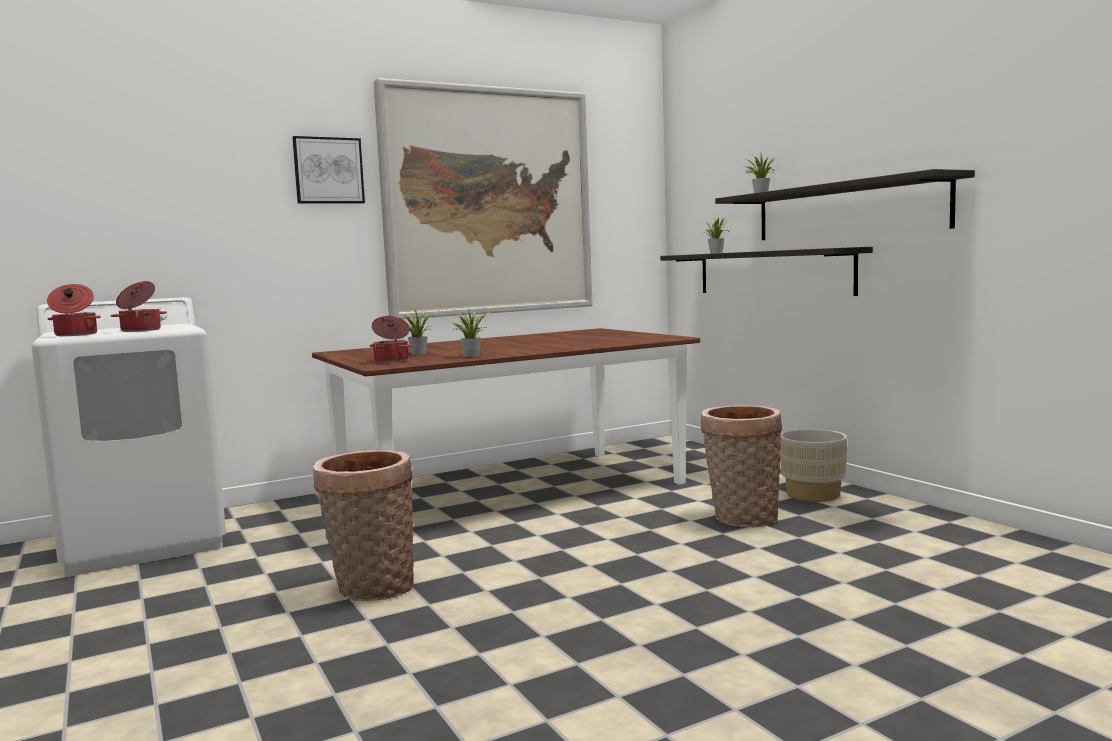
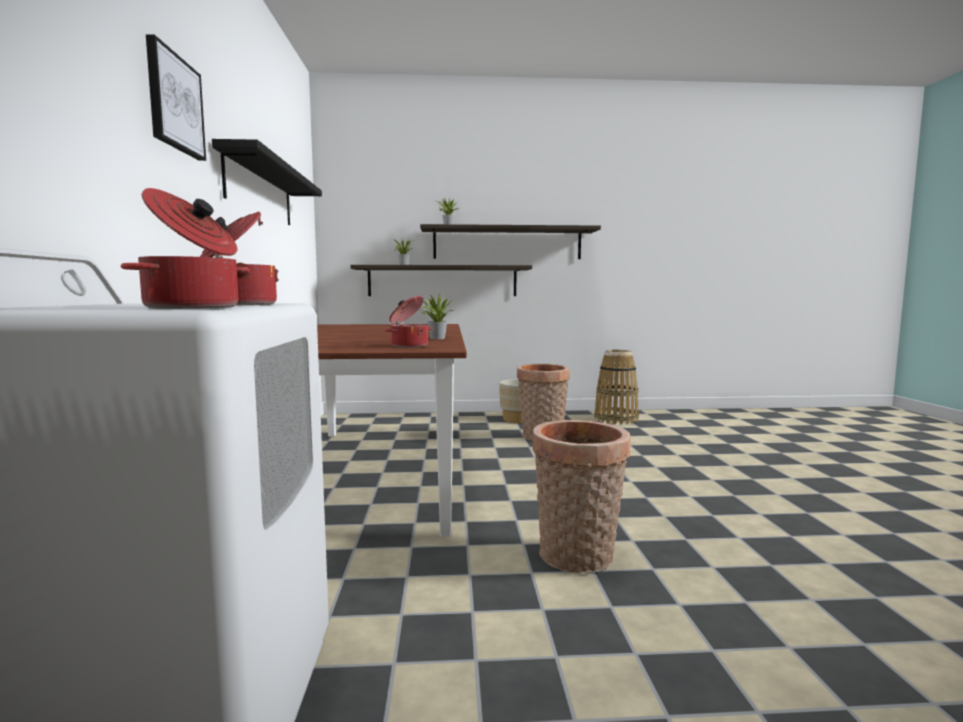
camera: 65 degrees left, 0 degrees up
picture [373,78,593,319] -> black shelf [212,139,322,225]
potted plant [403,310,437,355] -> none
none -> basket [594,350,639,425]

